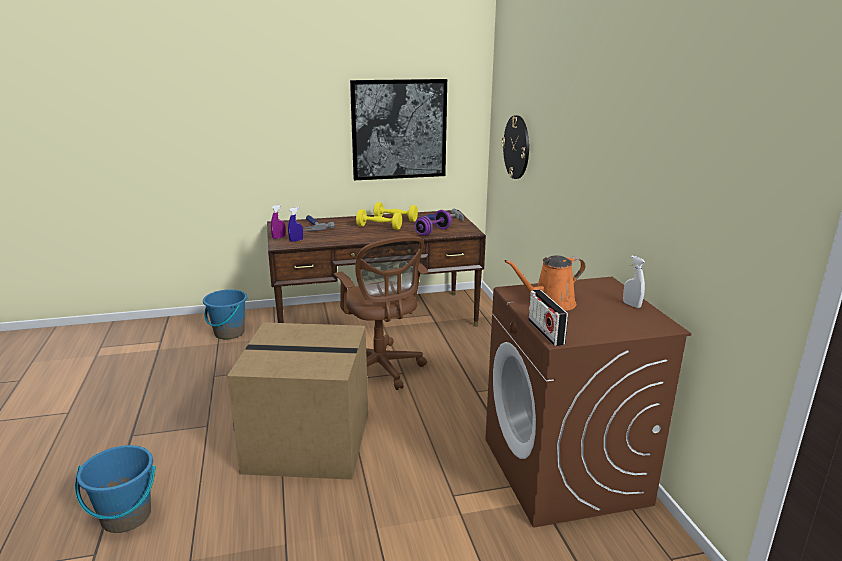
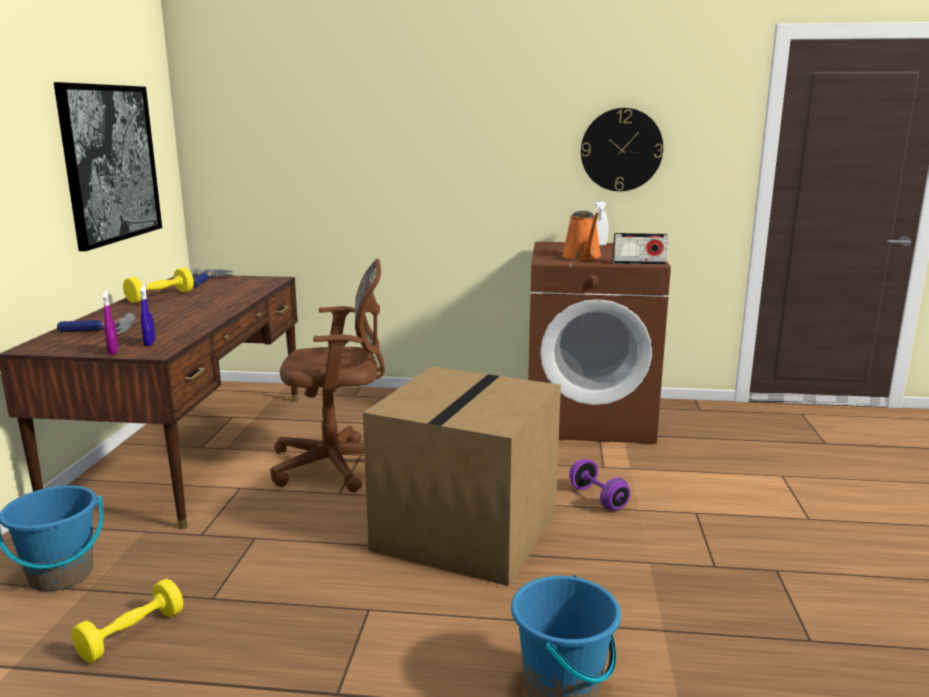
camera: 70 degrees left, 5 degrees down
yellow dumbbell [356,209,402,230] -> yellow dumbbell moved to [72,579,183,663]
purple dumbbell [415,210,452,236] -> purple dumbbell moved to [569,459,631,510]
wall clock [501,115,529,179] -> wall clock moved to [581,108,663,191]

